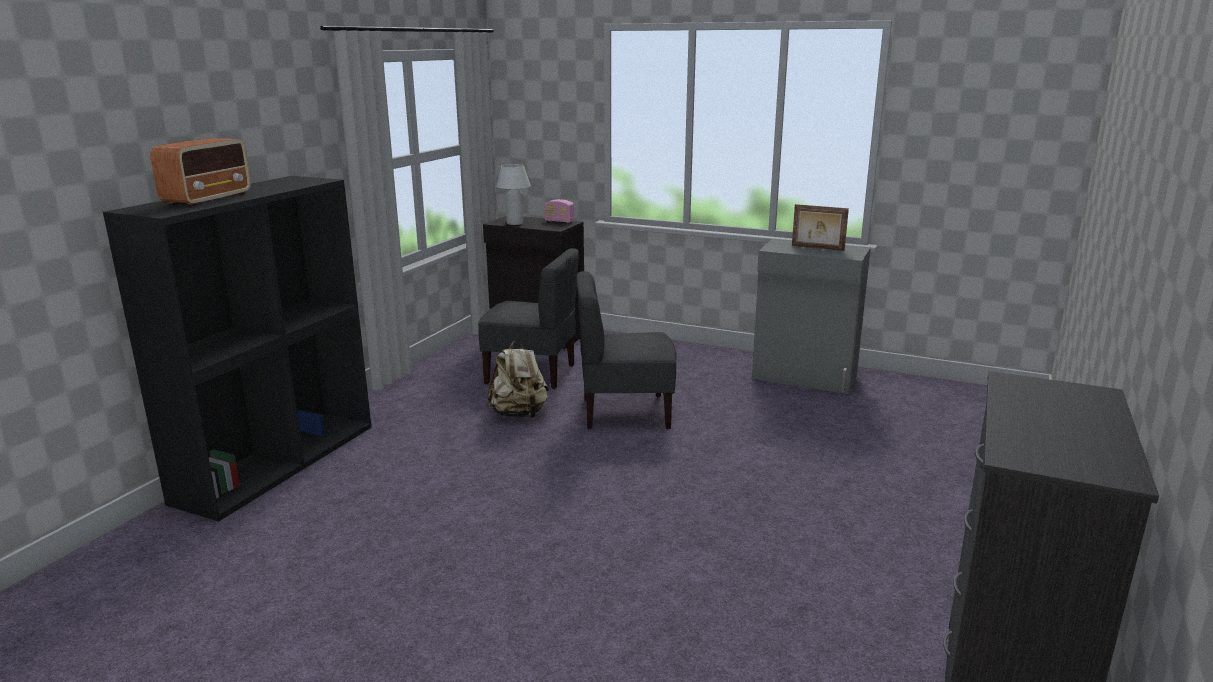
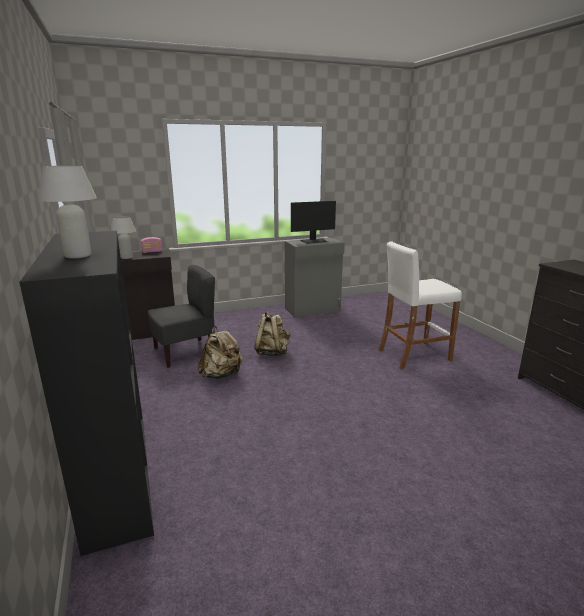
camera: 45 degrees left, 0 degrees up
radio [150,138,251,207] -> white table lamp [38,166,97,259]
grey chair [577,271,677,430] -> beige backpack [254,311,290,357]
picture frame [792,204,849,251] -> monitor [291,201,336,244]
none -> white stool [379,242,462,369]

